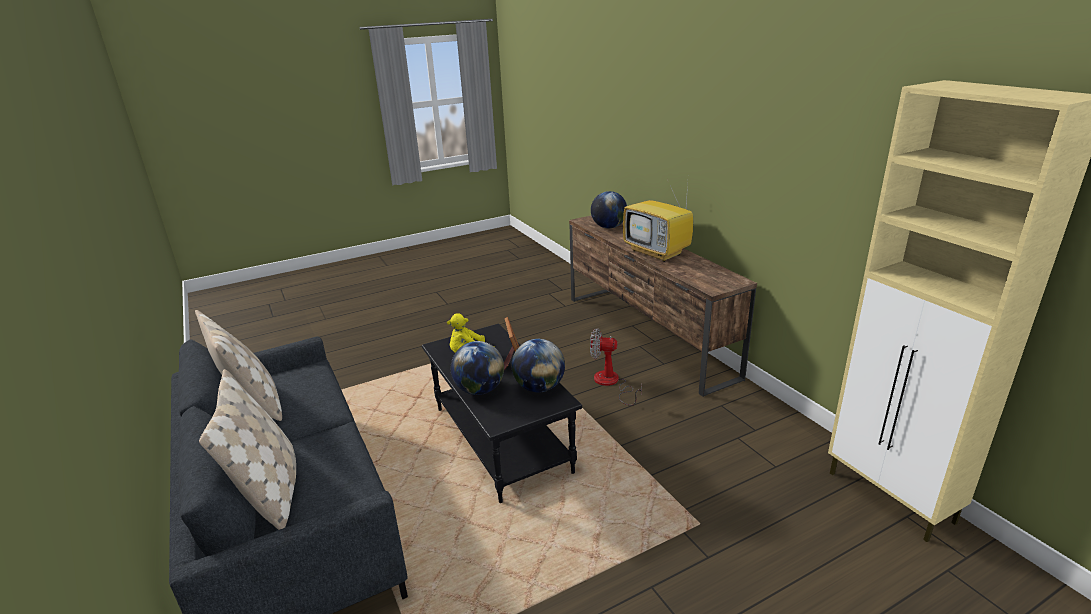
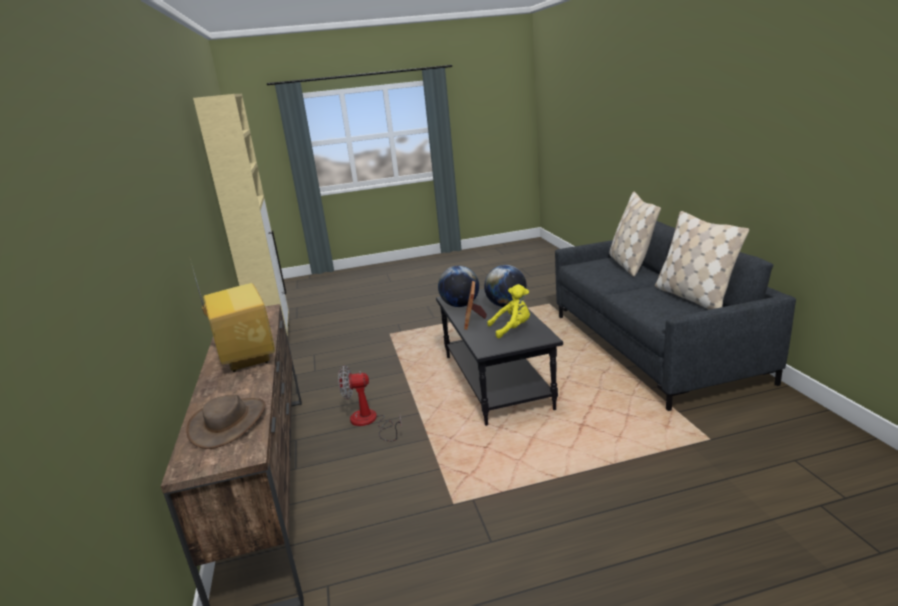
camera: 165 degrees left, 5 degrees down
fan [590,328,642,406] -> fan turned 150 degrees clockwise [338,365,402,442]
globe [591,191,627,228] -> brown hat [186,395,266,449]

